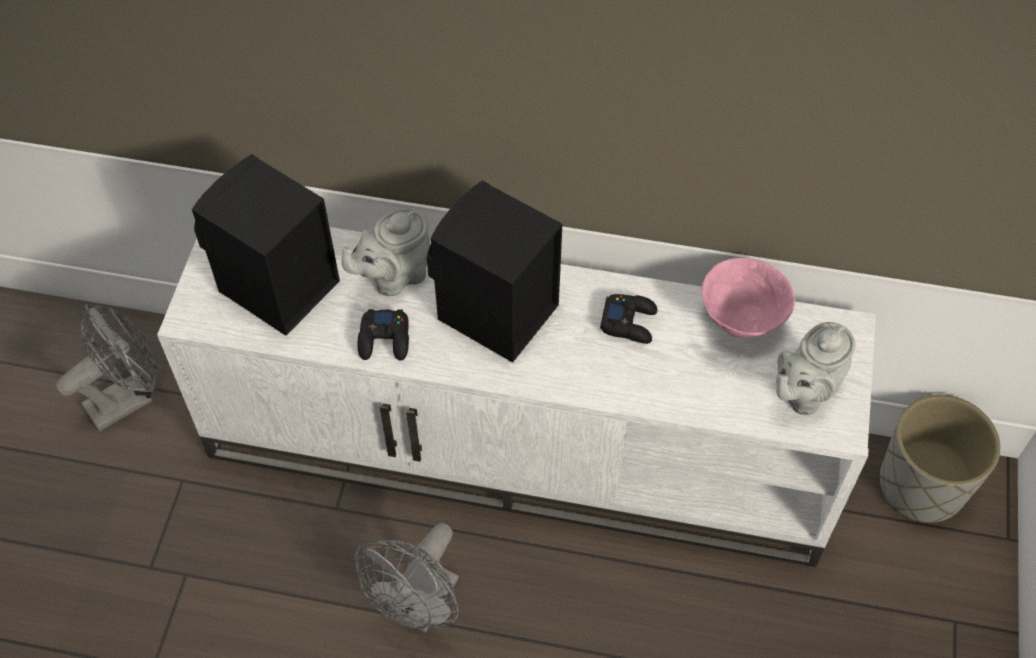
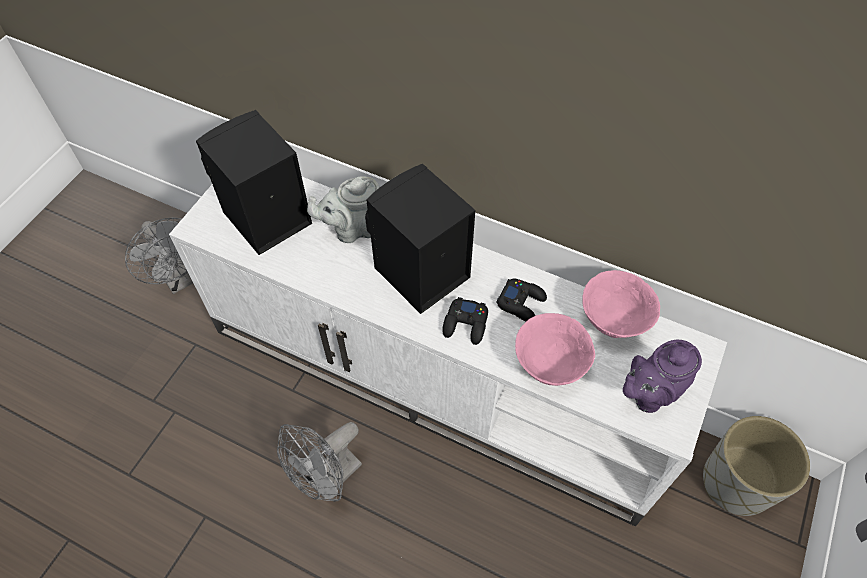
camera: 15 degrees right, 0 degrees up
grey fan [55,304,158,431] -> grey fan turned 75 degrees clockwise [125,217,193,294]
black game controller [357,309,409,361] -> black game controller moved to [442,297,488,345]
grey teapot [776,322,856,415] -> purple teapot [623,340,702,413]
none -> pink bowl [515,313,595,386]

